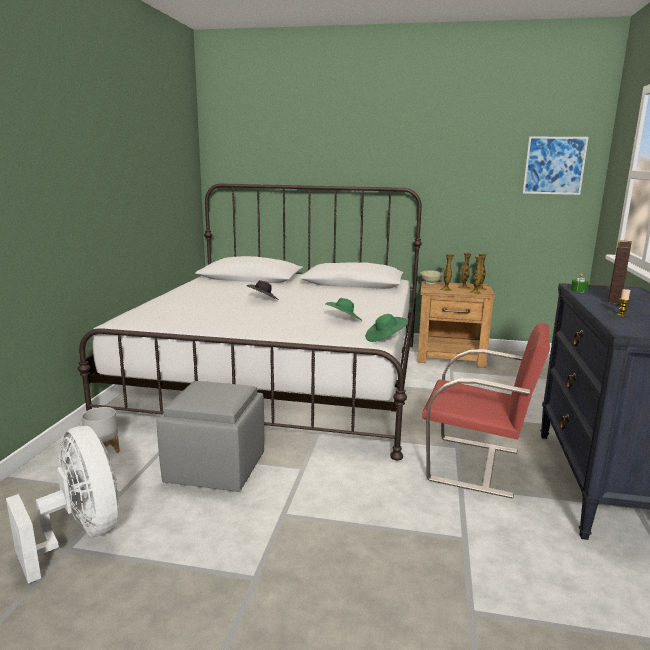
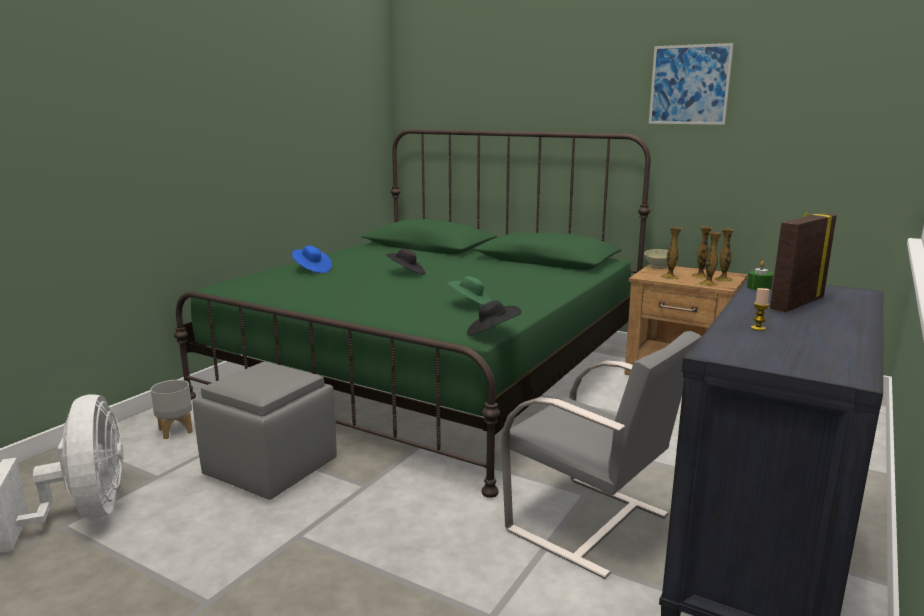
camera: 20 degrees right, 0 degrees up
white bed [78,183,422,460] -> green bed [174,129,651,498]
green hat [365,314,408,342] -> black hat [467,301,522,336]
red chair [422,323,550,499] -> grey chair [501,331,702,579]
picture [523,137,588,195] -> picture moved to [649,43,734,125]
none -> blue hat [292,245,332,273]

